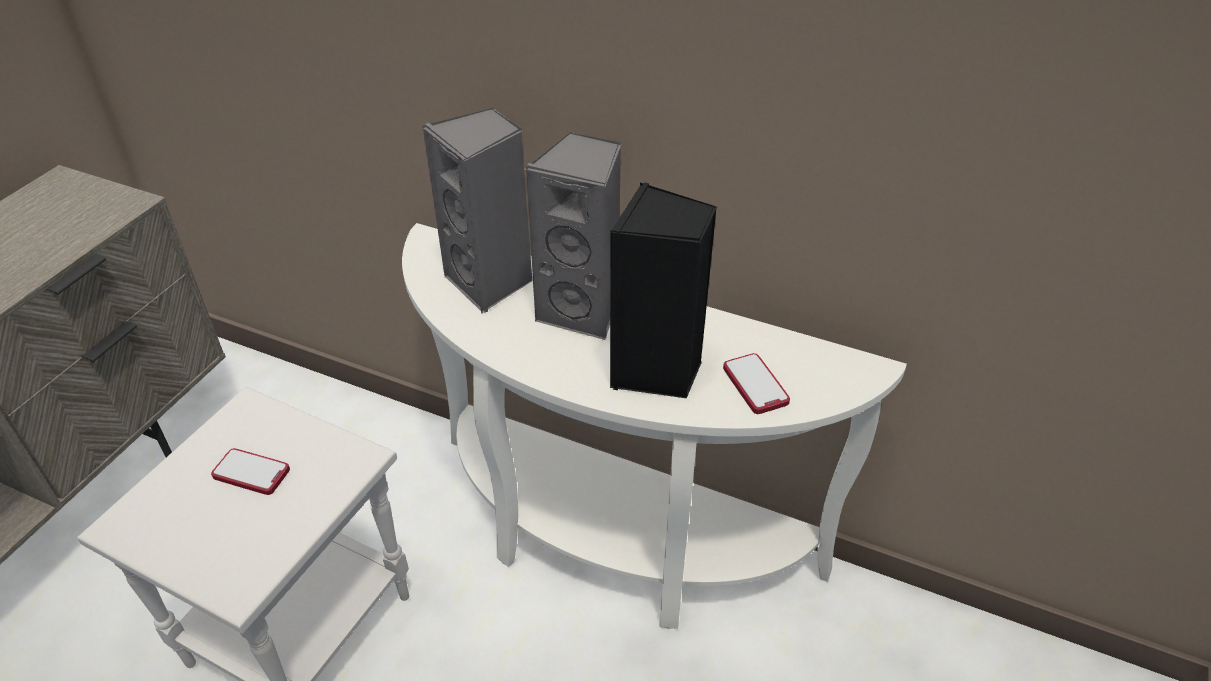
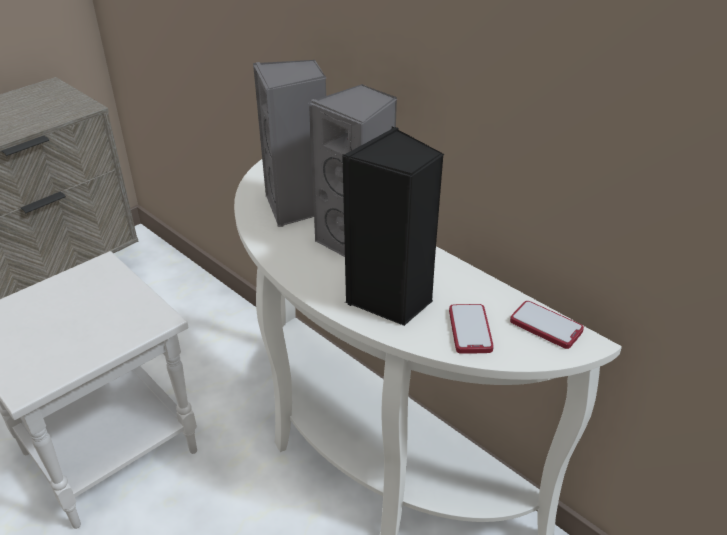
camera: 20 degrees right, 5 degrees down
phone [211,448,290,495] -> phone moved to [510,301,584,349]

